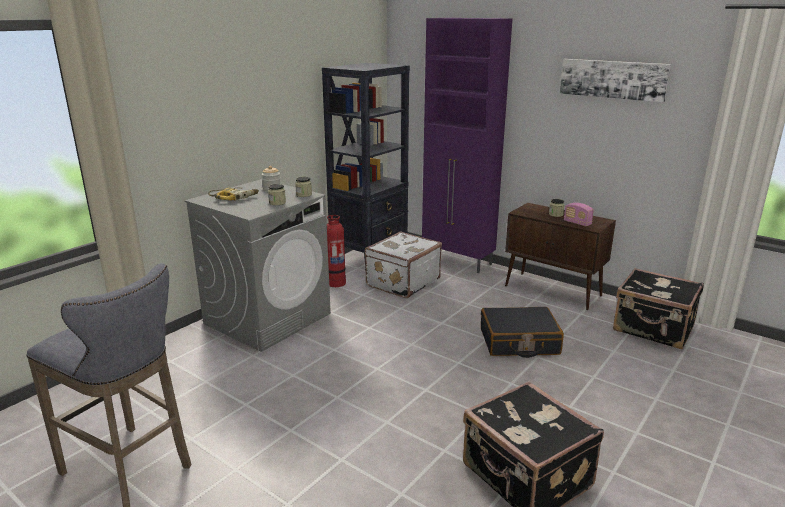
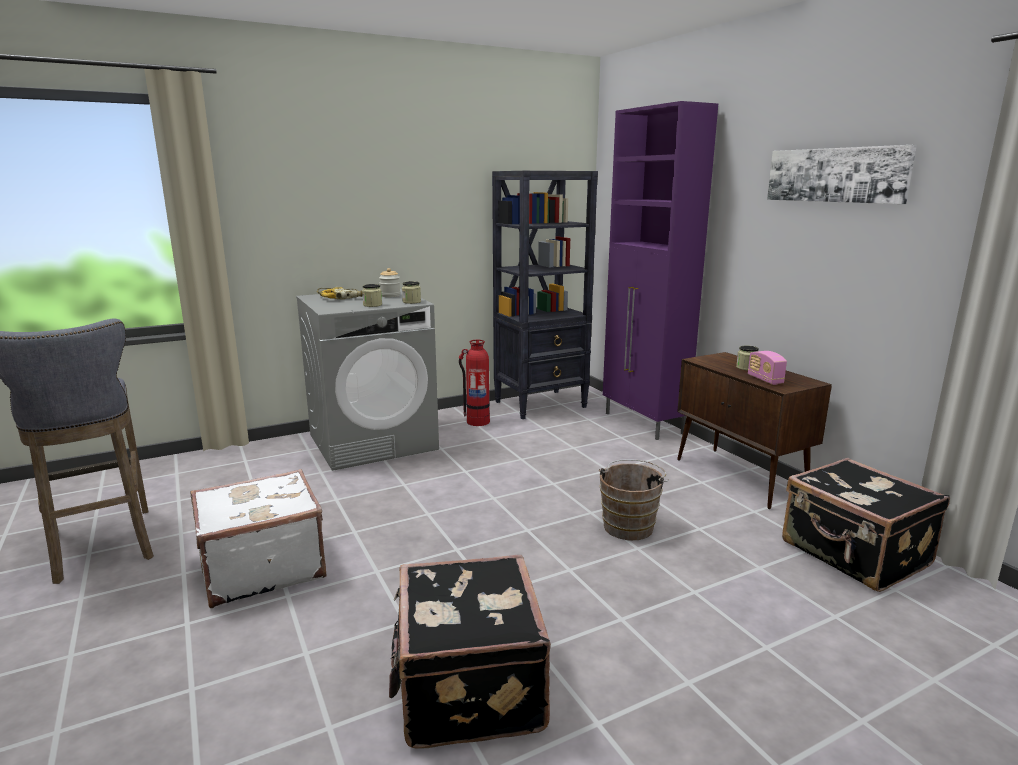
camera: 25 degrees right, 5 degrees down
white suitcase [365,231,442,298] -> white suitcase moved to [191,469,326,608]
black suitcase [481,307,564,358] -> brown bucket [599,459,669,540]

